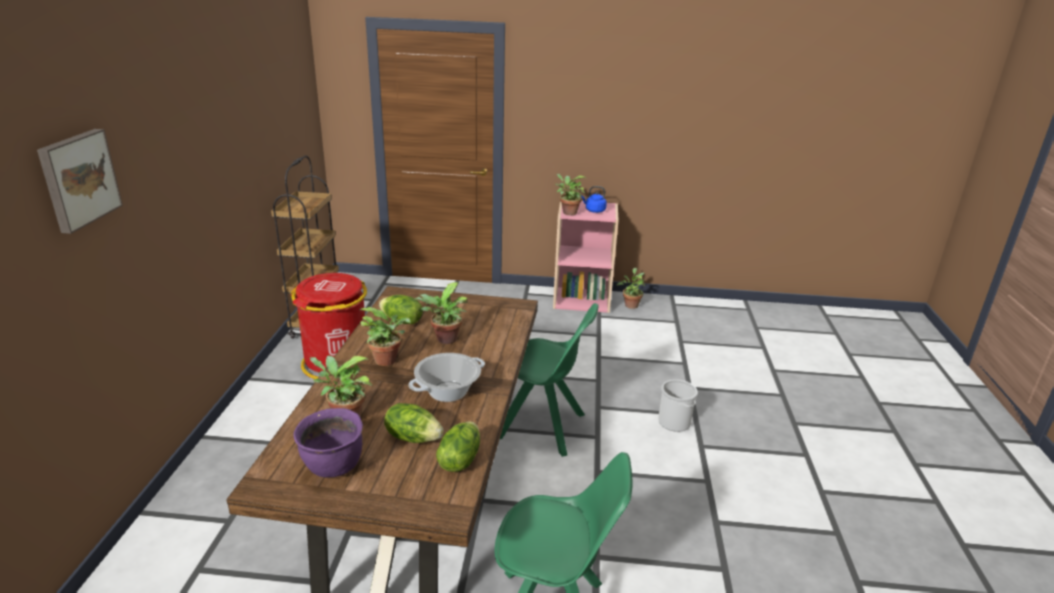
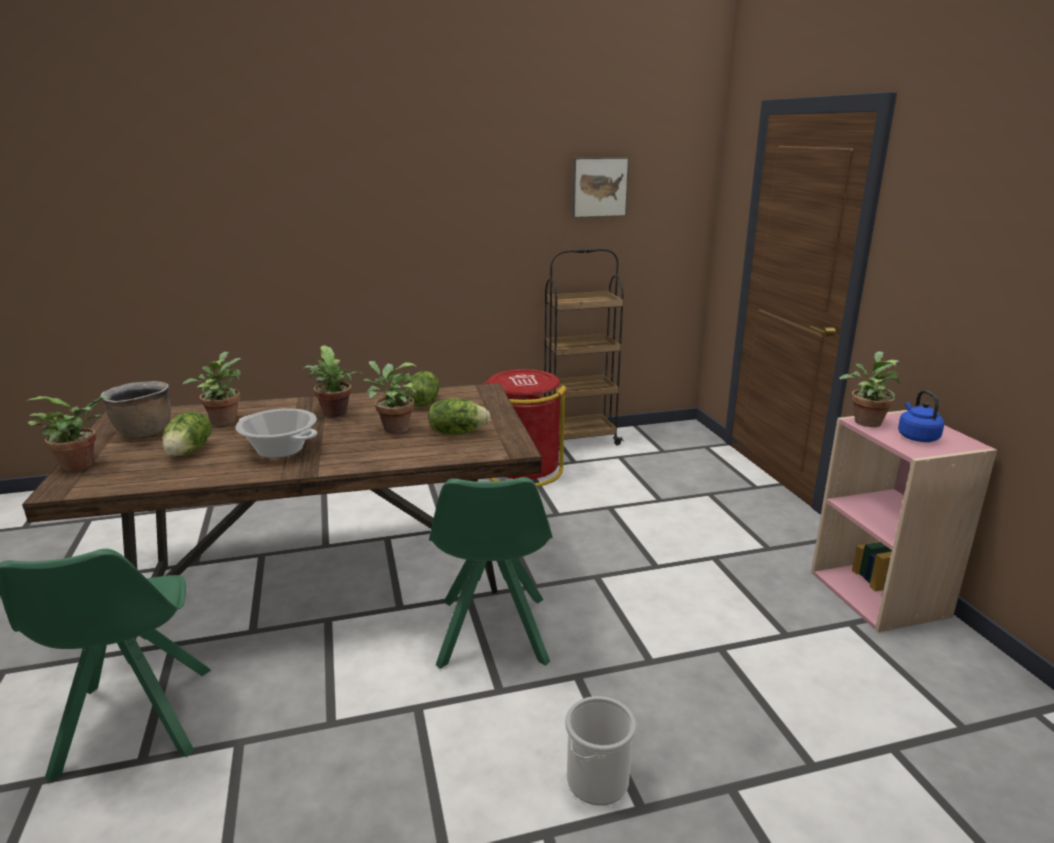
camera: 70 degrees right, 5 degrees down
picture [37,129,123,234] -> picture moved to [572,157,629,218]
purple cooking pot [293,408,363,478] -> brown cooking pot [100,381,171,437]
lettuce [436,421,480,472] -> lettuce moved to [428,398,491,435]
potted plant [616,268,645,309] -> potted plant moved to [26,395,110,471]

